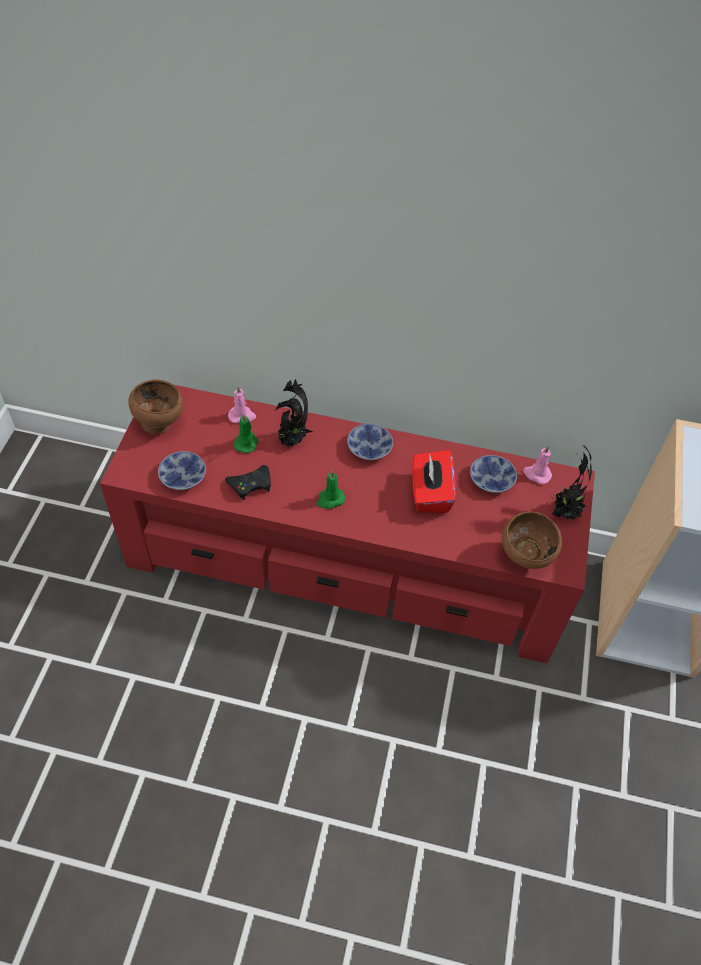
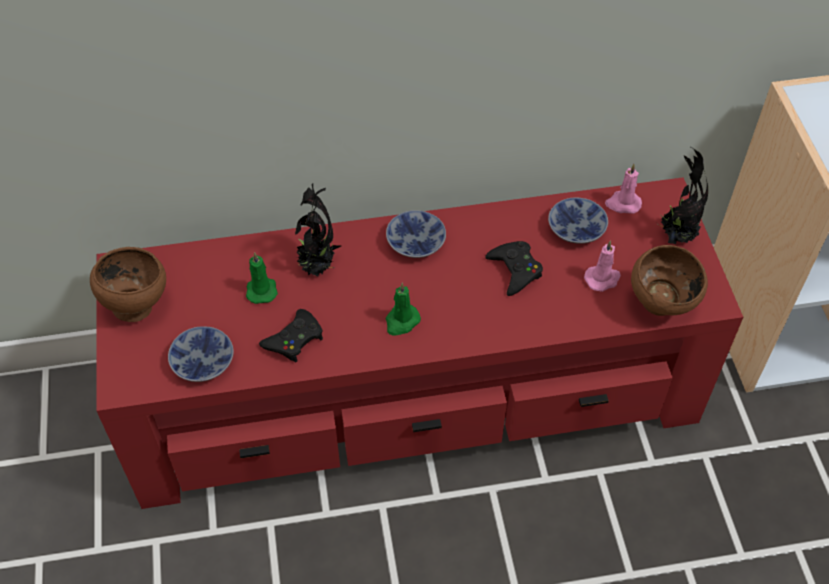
camera: 20 degrees left, 0 degrees up
pink candle [228,385,256,423] -> pink candle moved to [584,240,621,292]
red tissue box [412,450,456,513] -> black game controller [485,241,543,296]

